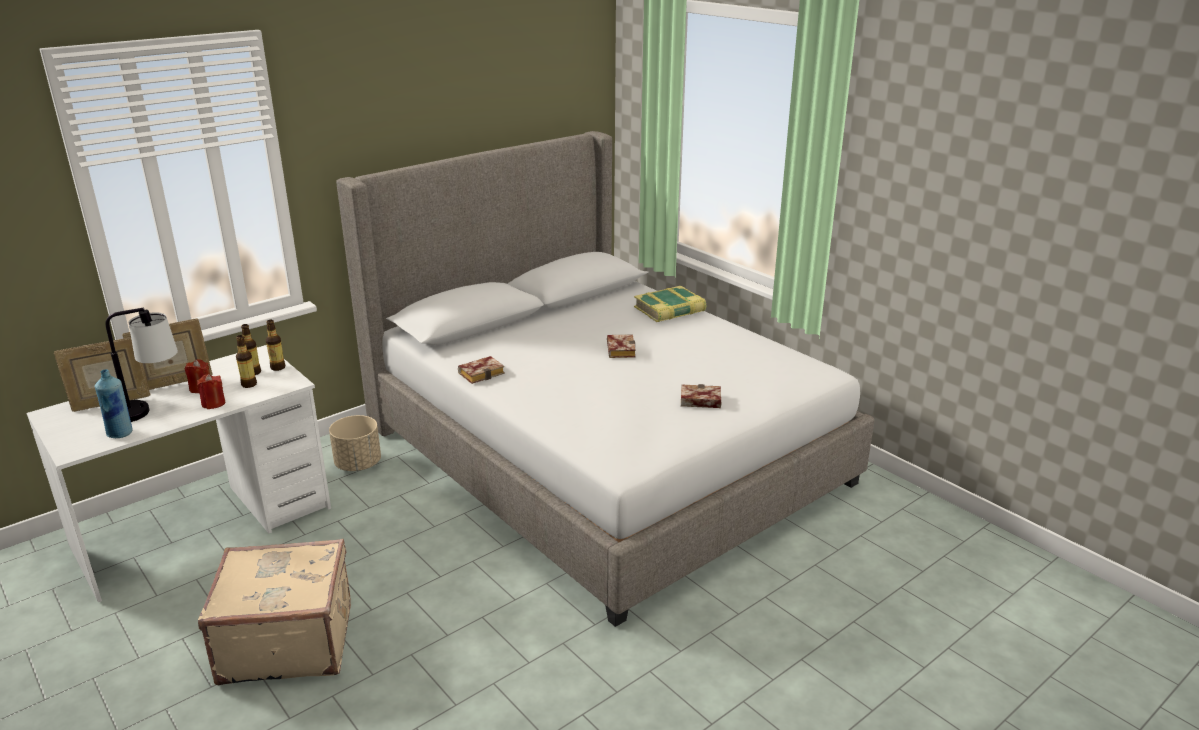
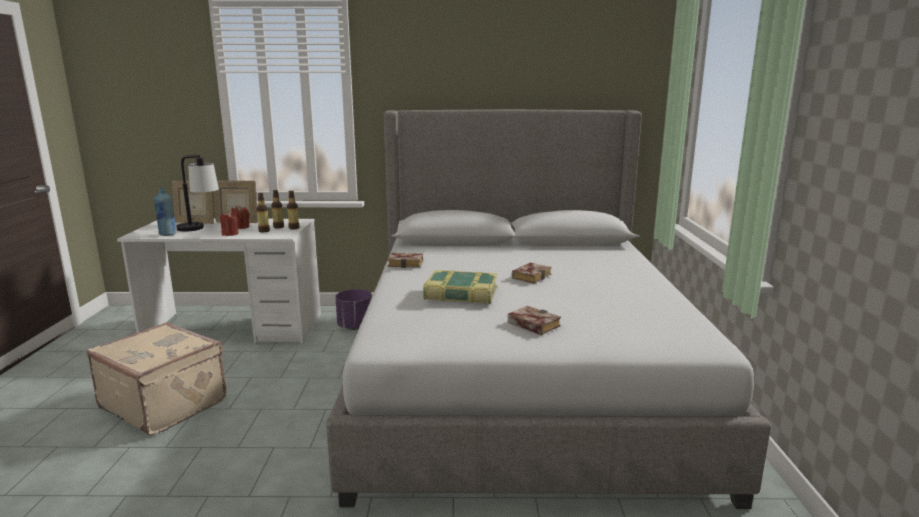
camera: 40 degrees right, 10 degrees down
beige planter [329,415,381,471] -> purple planter [335,289,372,330]
book [634,286,706,322] -> book moved to [423,270,498,304]

